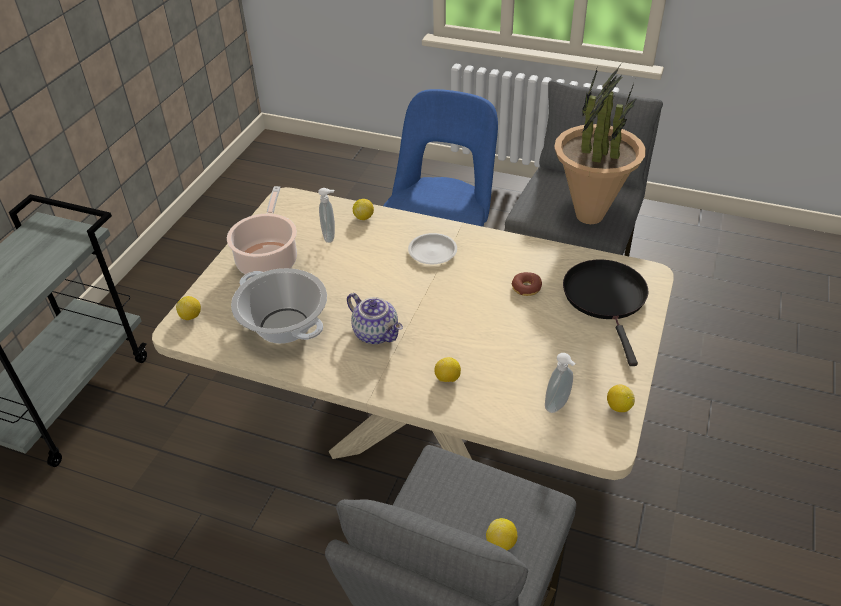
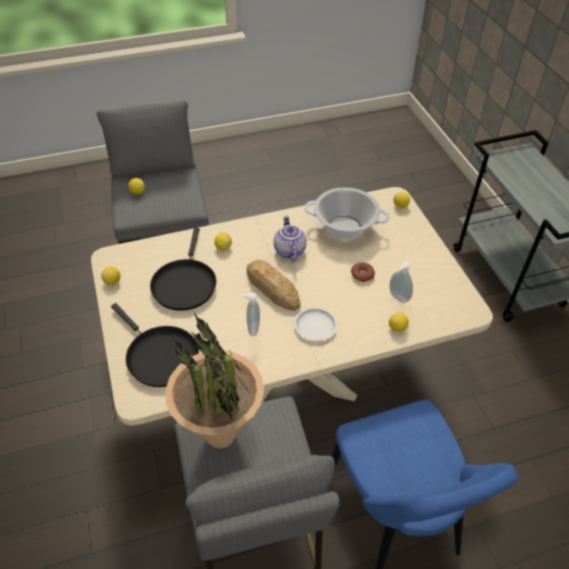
camera: 140 degrees right, 5 degrees up
cooking pot [227,186,297,274] -> none
teapot [347,293,403,344] -> teapot turned 75 degrees clockwise [274,215,307,262]
donut [512,272,542,296] -> donut moved to [351,262,375,282]
soap dispenser [545,353,576,413] -> soap dispenser moved to [242,292,260,336]
none -> black frying pan [150,228,216,311]
none -> bread [247,260,300,311]

